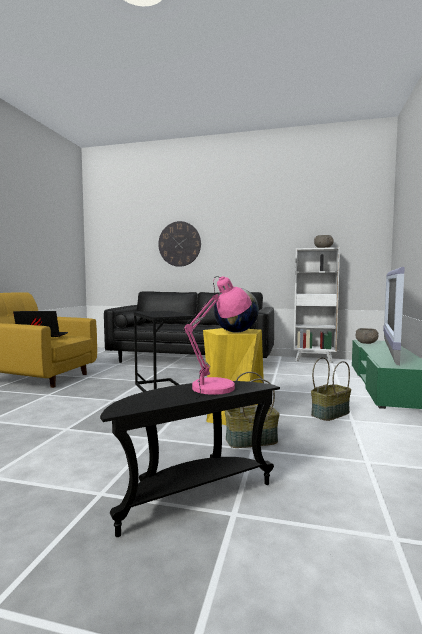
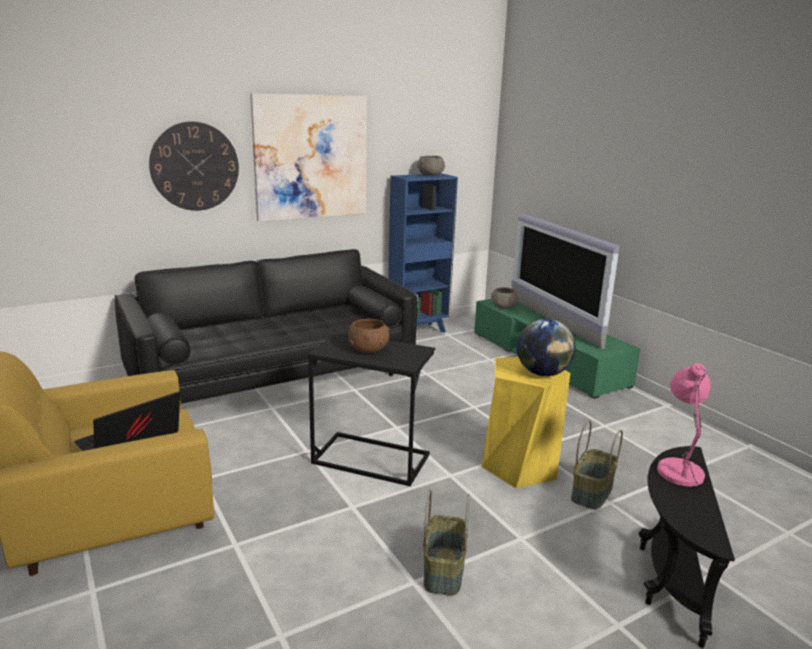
camera: 45 degrees left, 15 degrees up
white bookcase [294,247,340,363] -> blue bookcase [388,173,458,333]
basket [311,357,351,421] -> basket moved to [423,489,470,596]
none -> picture [250,93,367,222]
none -> brown bowl [348,319,389,353]

